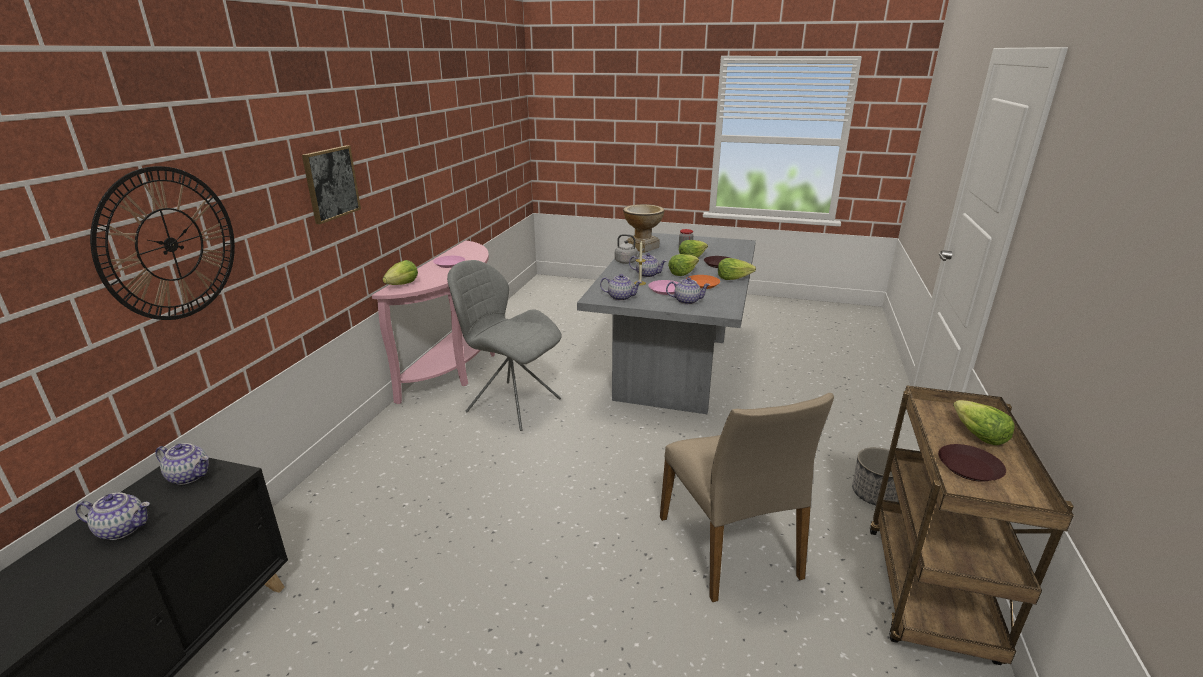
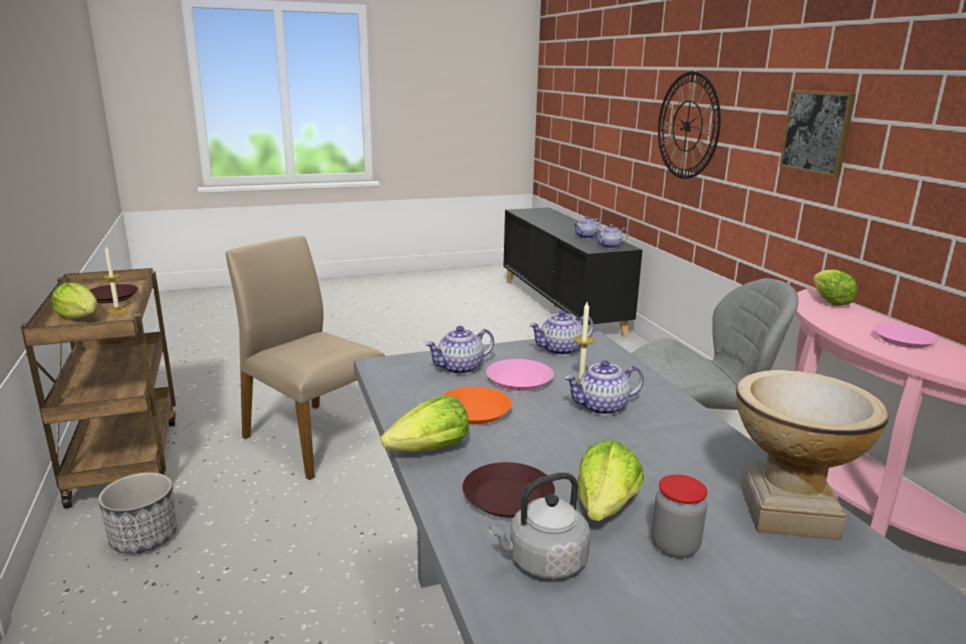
camera: 145 degrees right, 5 degrees down
grey kettle [615,234,644,264] -> grey kettle moved to [489,472,591,579]
lettuce [668,254,699,276] -> none
none -> candle [103,247,127,314]

